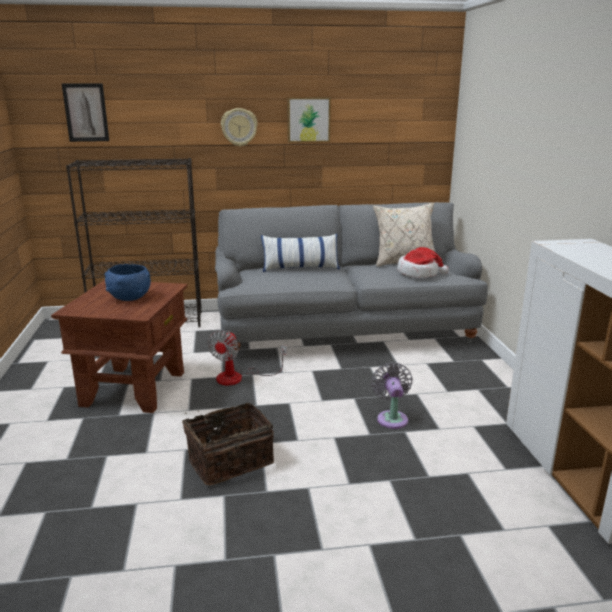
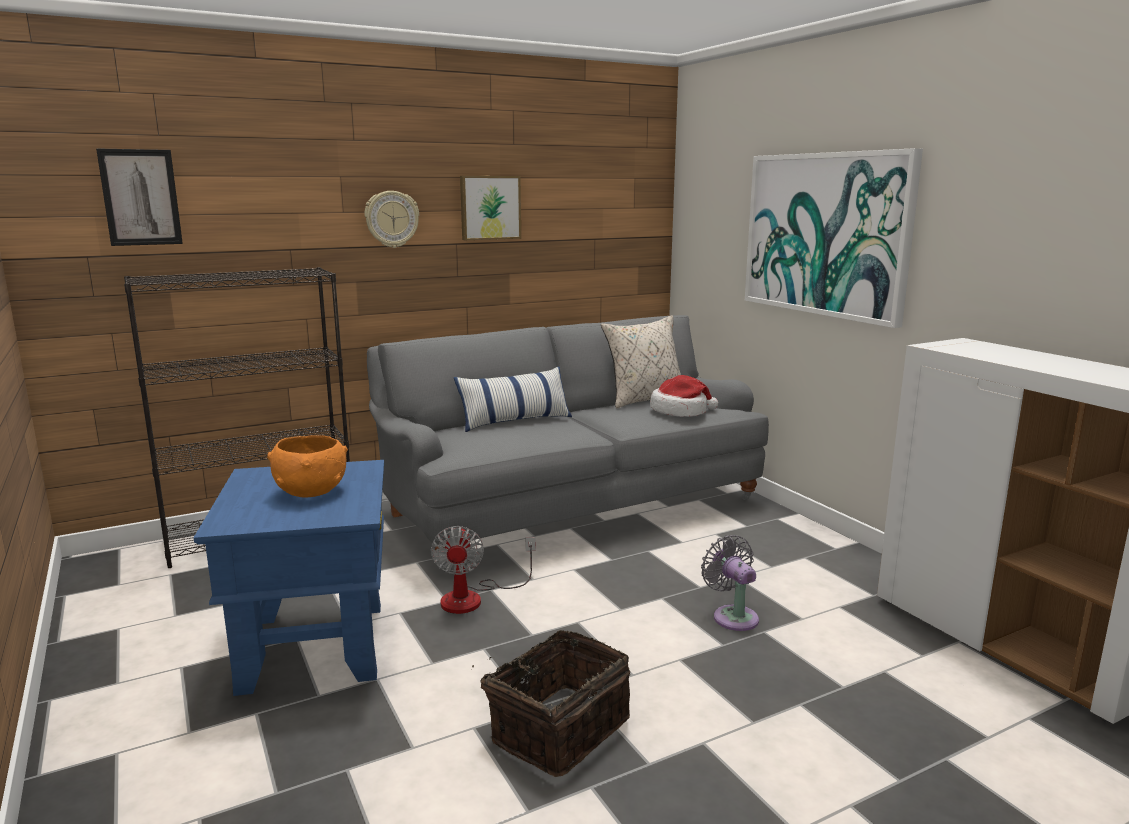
camera: 20 degrees left, 5 degrees down
brown side table [51,280,188,413] -> blue side table [194,460,384,696]
blue bowl [105,264,151,301] -> orange bowl [267,435,348,497]
none -> picture [745,148,923,328]

